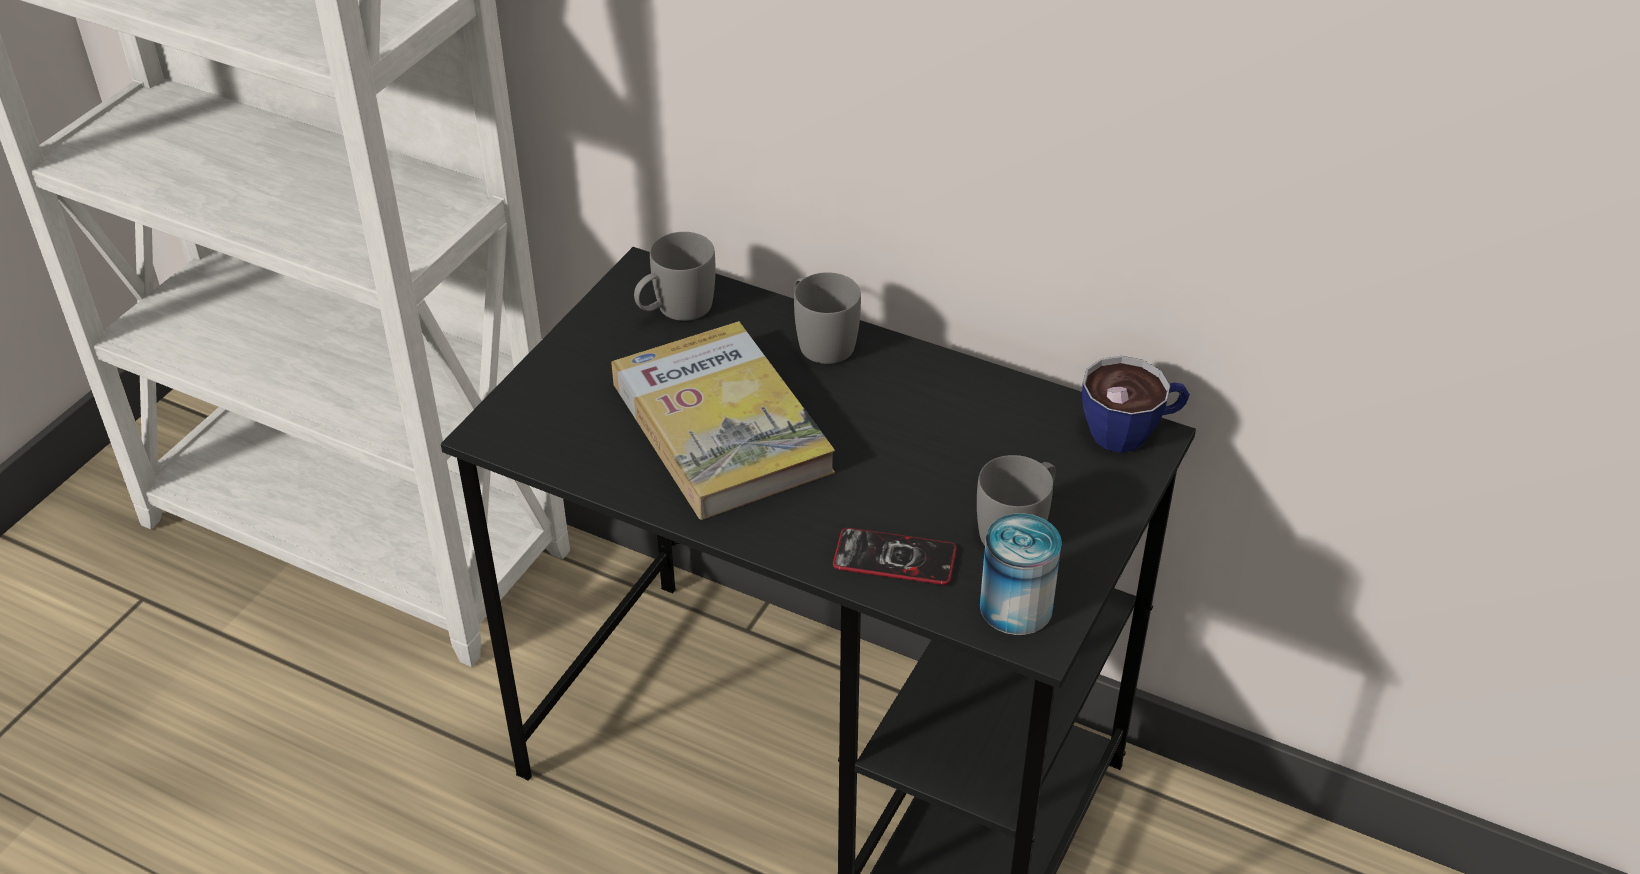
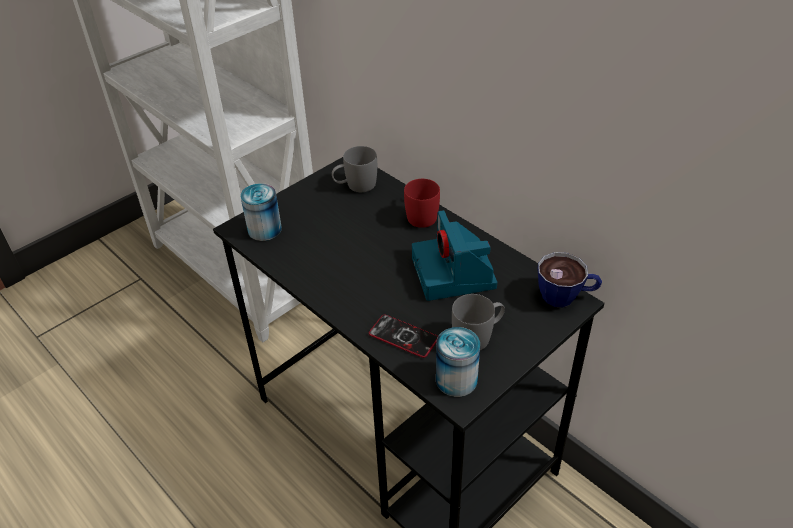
camera: 20 degrees right, 0 degrees up
book [611,321,835,520] -> none
grey mug [794,272,861,364] -> red mug [404,179,440,228]
none -> can [240,183,282,241]
none -> camera [412,210,497,301]

